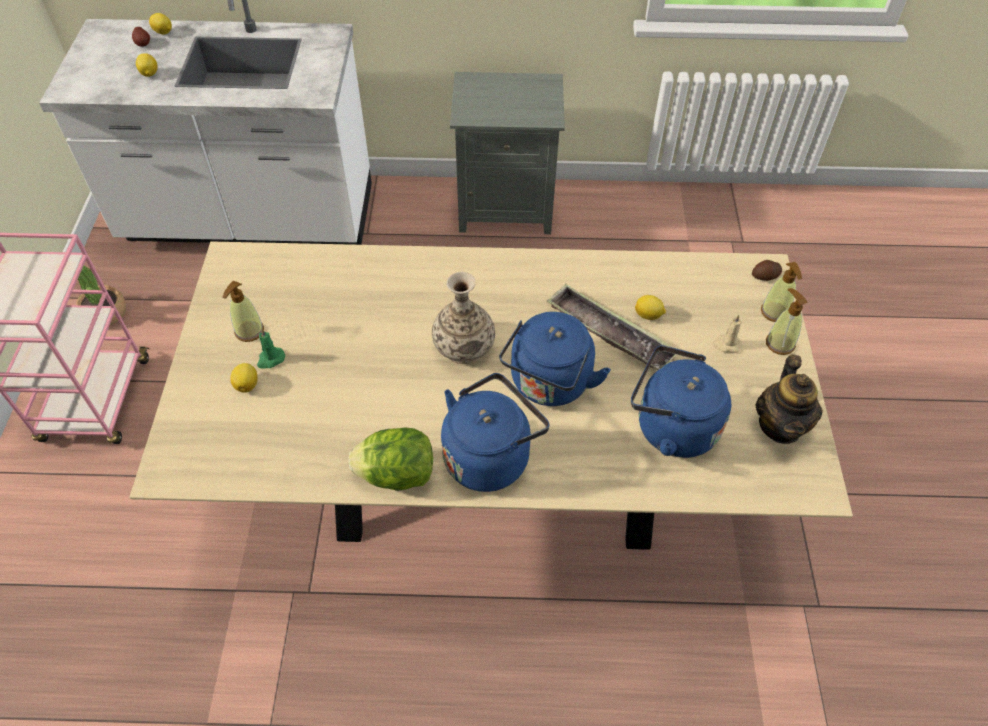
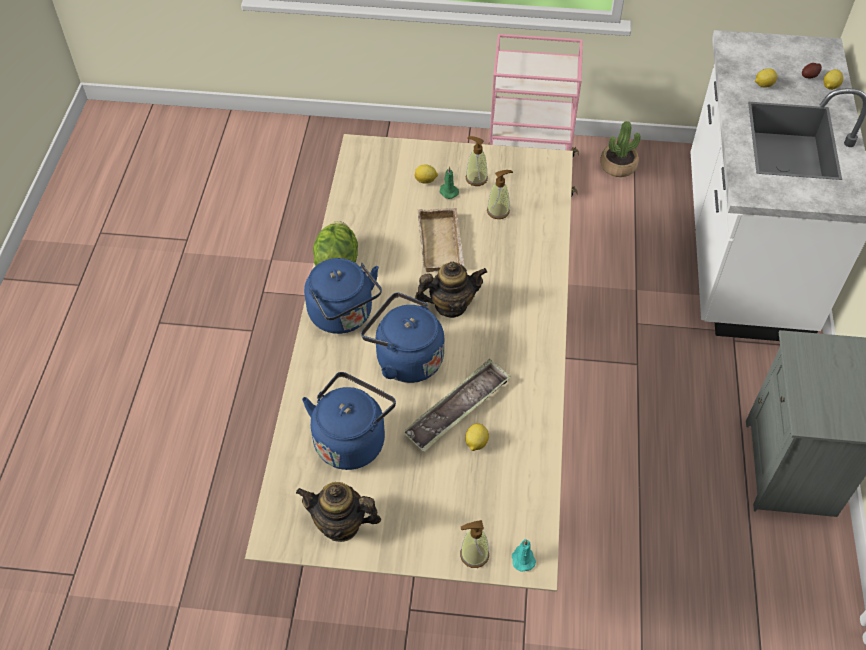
camera: 95 degrees right, 0 degrees up
vase [432,272,495,364] -> teapot [415,262,487,318]
beige candle [712,314,742,353] -> none
potato [752,260,782,281] -> turquoise candle [512,539,536,572]
soap dispenser [766,288,807,355] -> soap dispenser moved to [487,170,513,219]
none -> beige tray [418,208,464,272]

